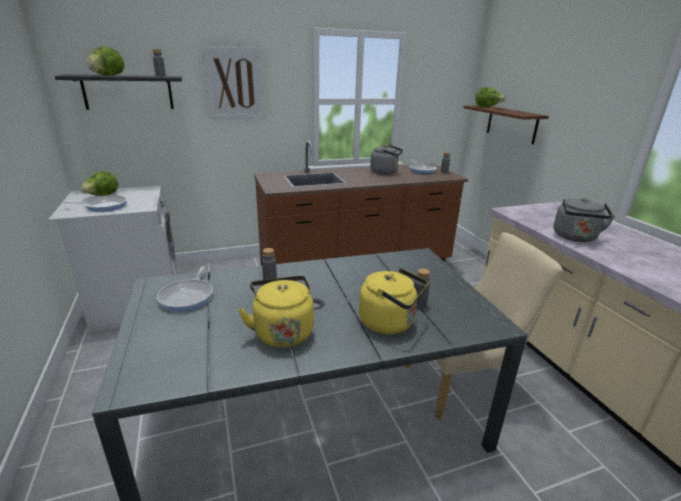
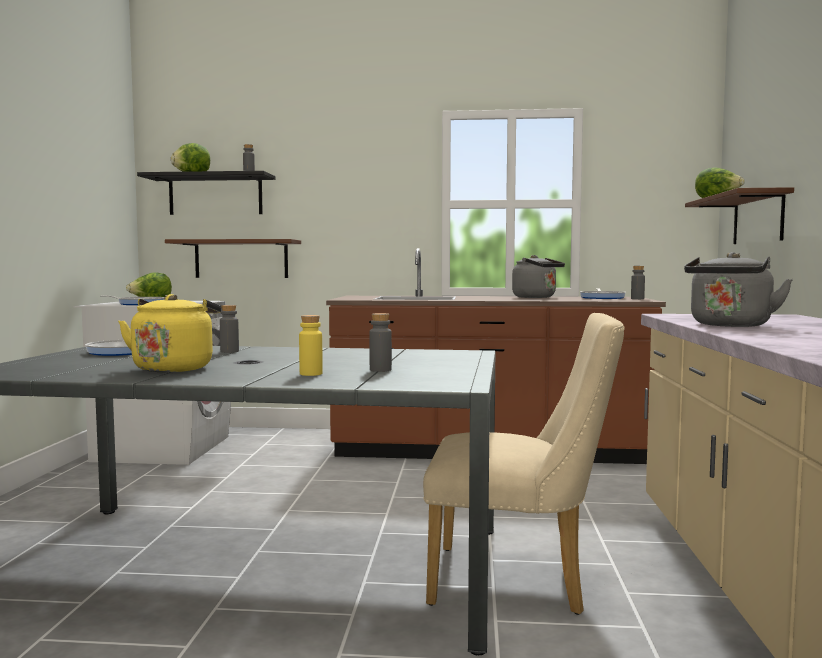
camera: 25 degrees right, 20 degrees down
picture [203,46,264,119] -> none
yellow kettle [359,268,428,334] -> yellow bottle [299,315,323,376]
none -> brown shelf [165,239,301,278]

